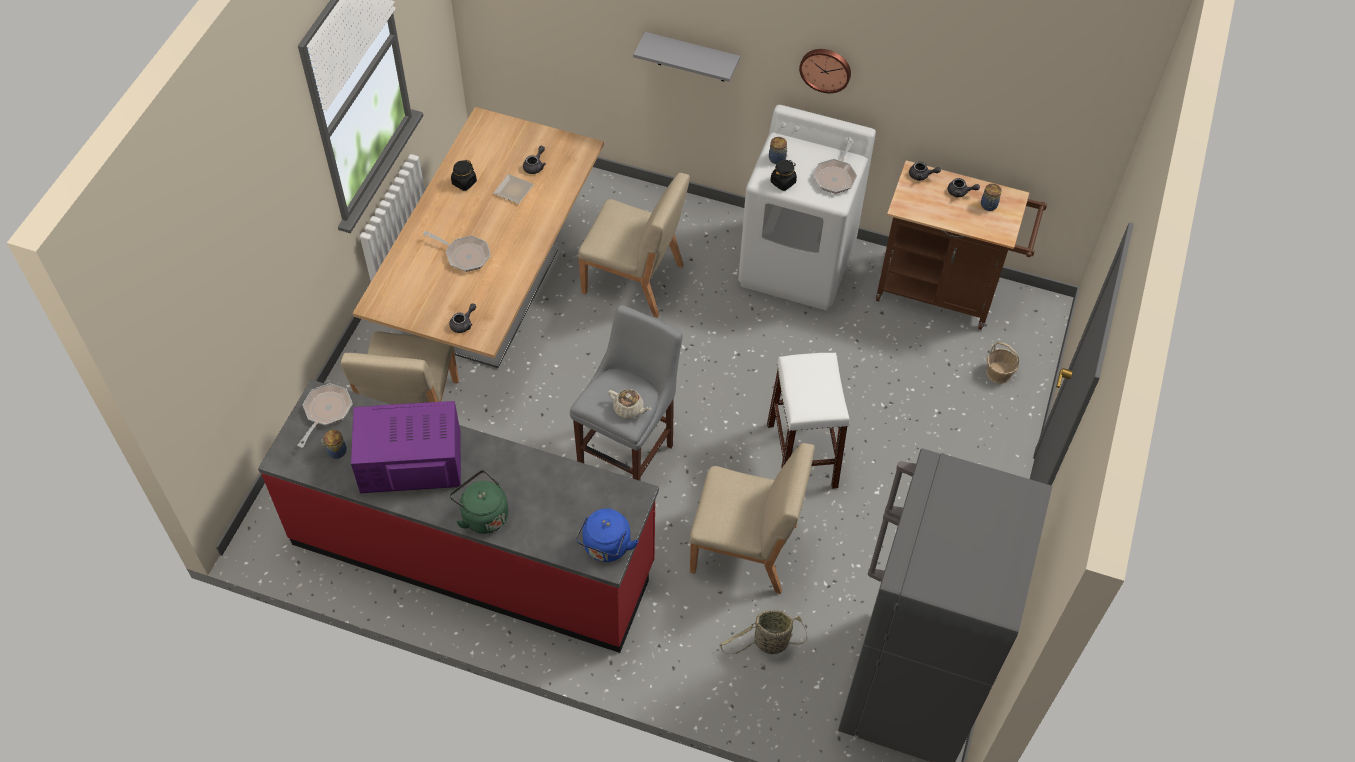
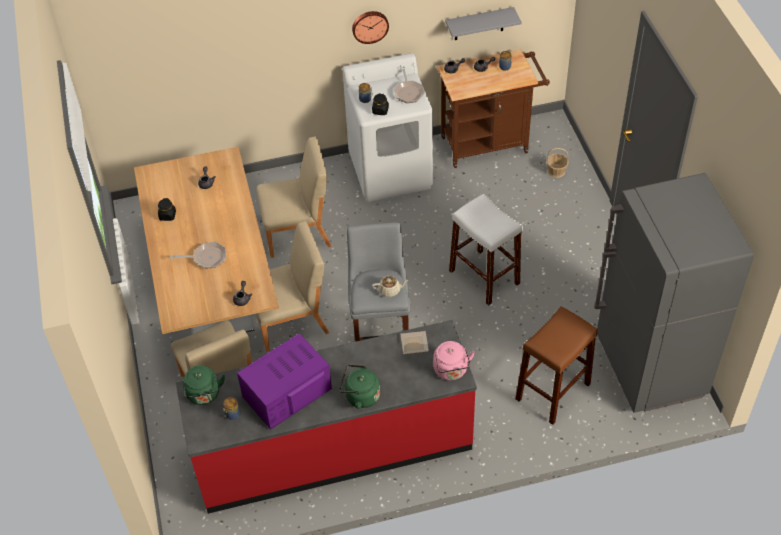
camera: 30 degrees left, 5 degrees down
frying pan [297,383,352,448] -> green kettle [183,365,225,405]
plate [493,174,534,204] -> plate moved to [400,331,429,354]
blue kettle [576,508,639,562] -> pink kettle [433,341,475,380]
grey shelf [633,32,740,82] -> grey shelf moved to [445,7,522,40]
beige chair [690,443,815,594] -> beige chair moved to [256,221,329,352]
basket [719,610,807,654] -> brown stool [515,306,598,425]

